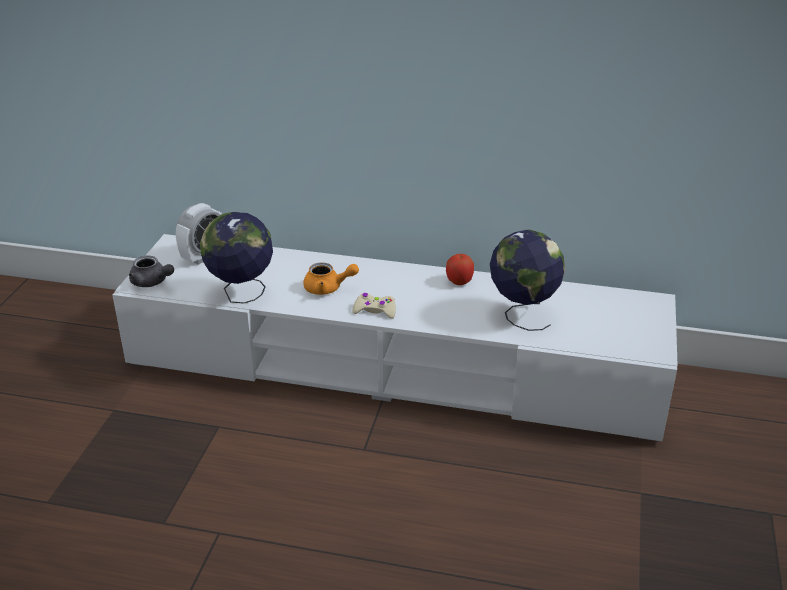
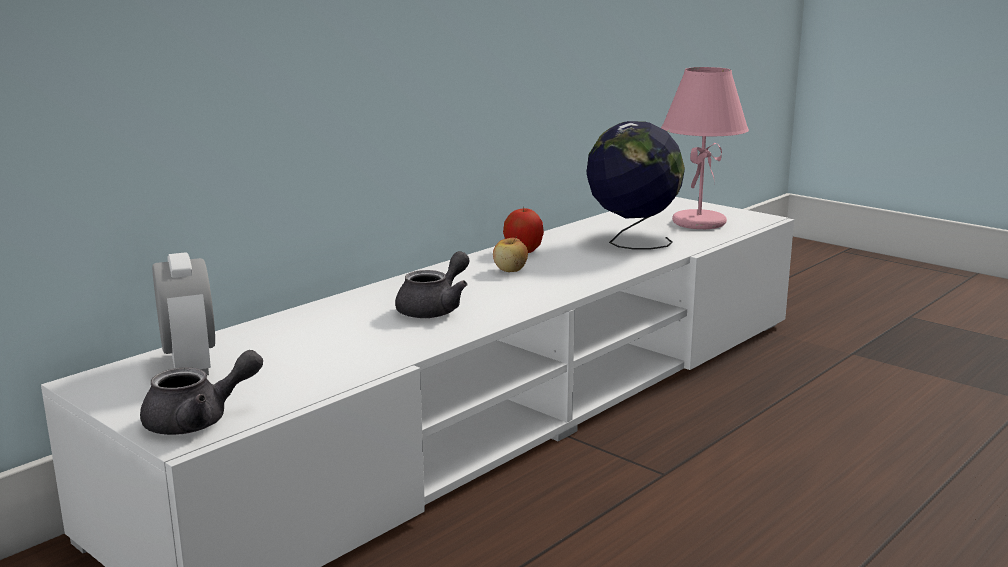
camera: 60 degrees left, 15 degrees down
globe [200,212,273,304] -> none
orange teapot [303,263,359,295] -> grey teapot [395,251,470,318]
beige game controller [352,293,396,319] -> none
none -> apple [493,236,528,272]
none -> pink table lamp [661,67,749,229]

